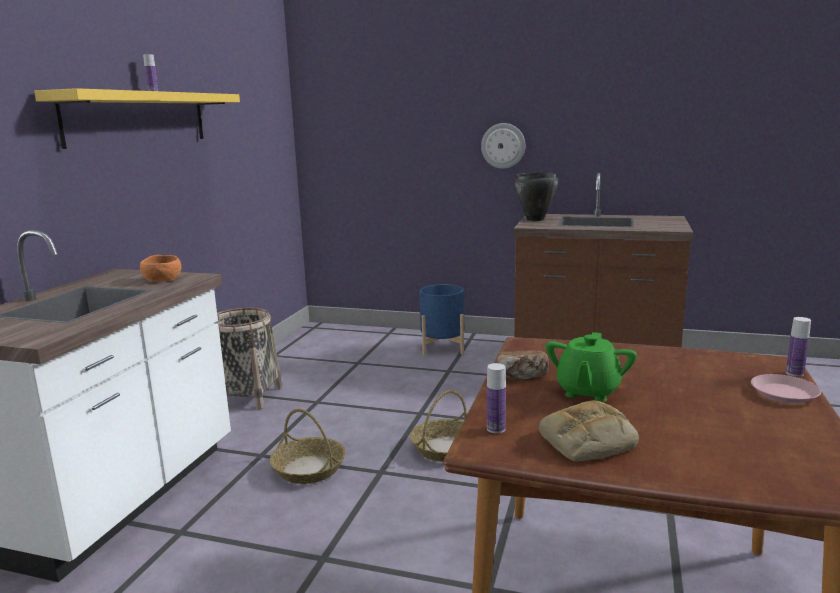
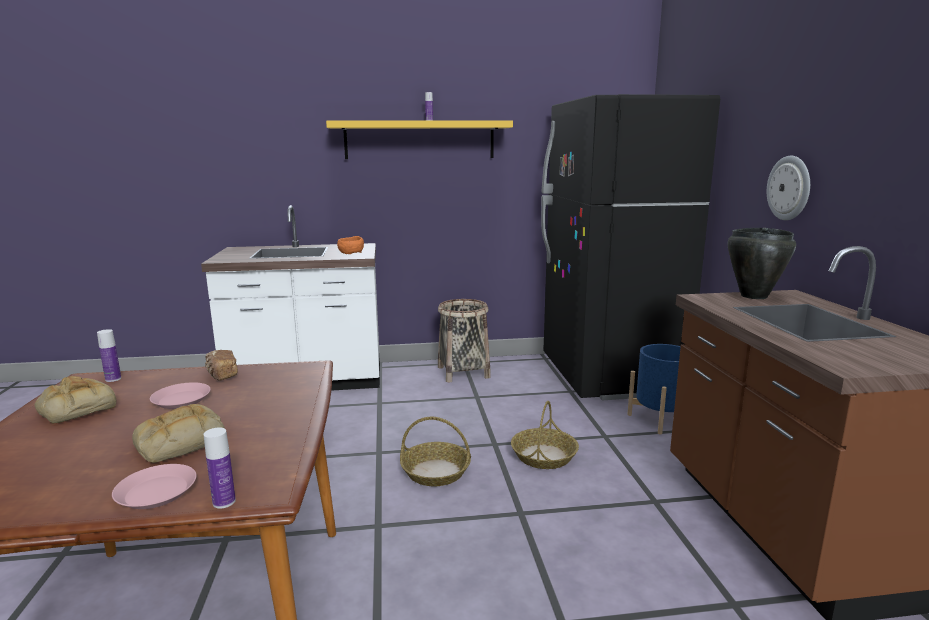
camera: 65 degrees right, 0 degrees up
basket [270,409,346,484] -> basket moved to [511,401,579,469]
green teapot [546,332,637,402] -> pink plate [150,382,211,409]
none -> bread [132,404,225,463]
none -> black fridge [541,94,720,400]

